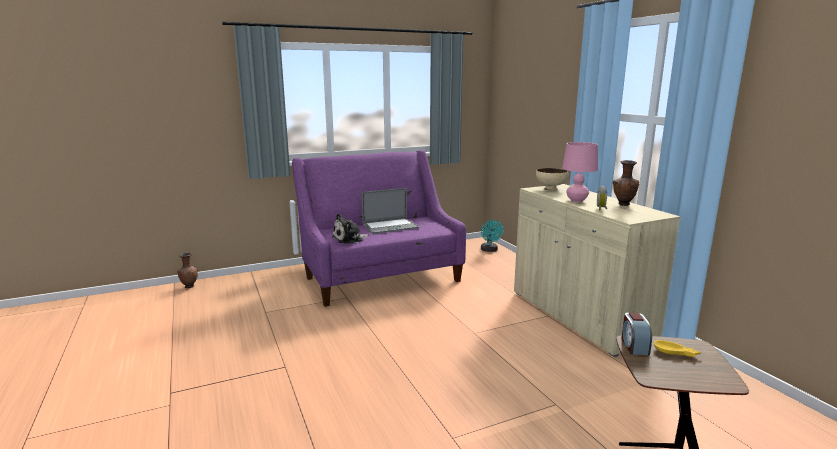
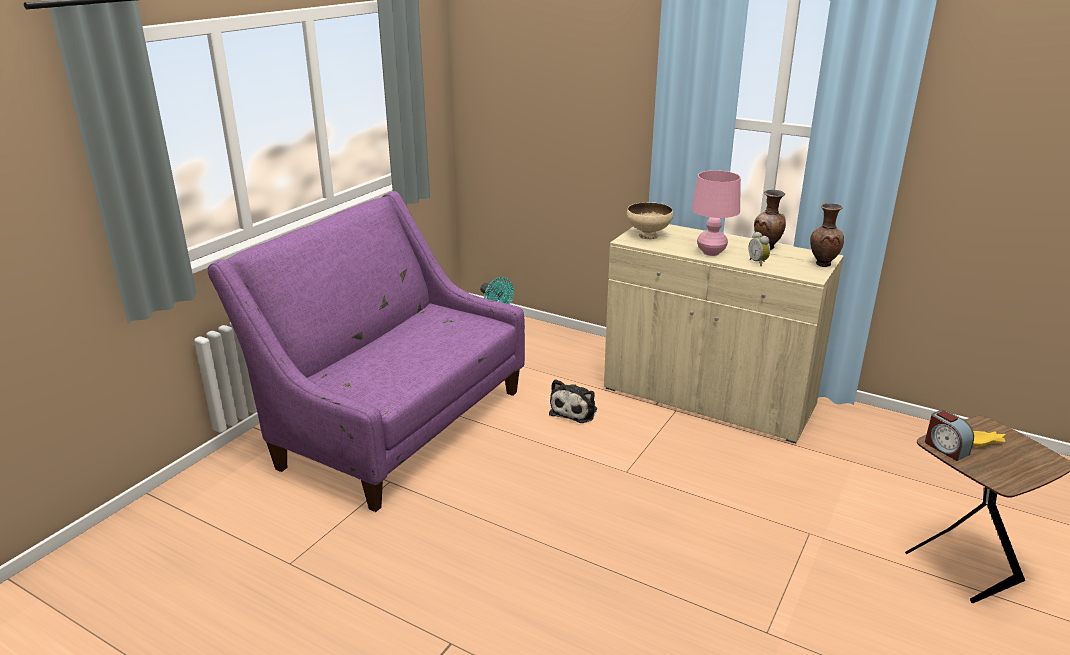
camera: 35 degrees left, 10 degrees up
brown vase [177,253,198,288] -> brown vase moved to [810,203,844,267]
plush toy [332,213,369,244] -> plush toy moved to [549,379,597,423]
laptop [361,188,419,234] -> none

